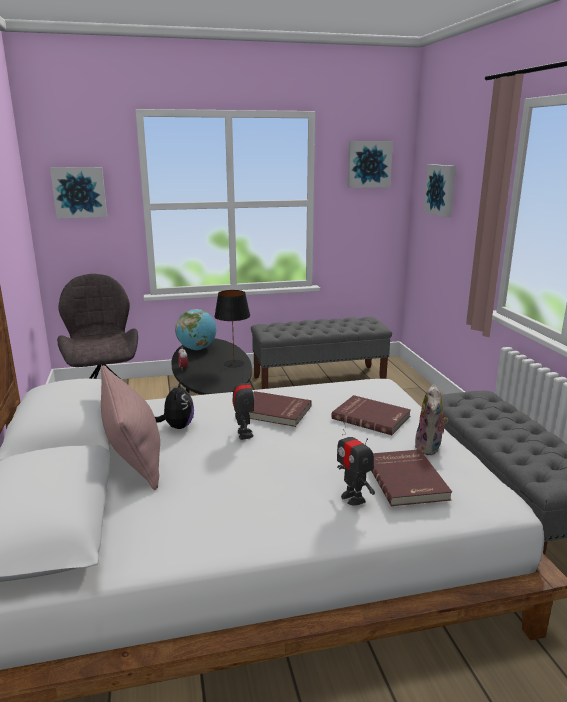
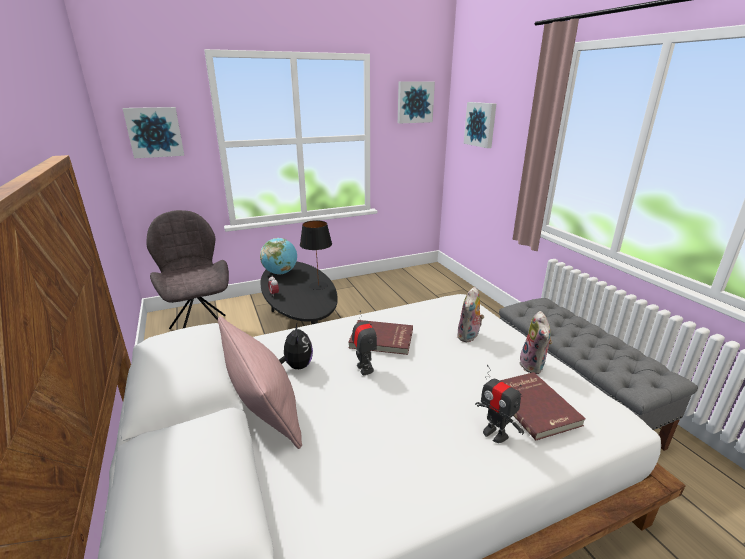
camera: 10 degrees left, 5 degrees up
grey bench [251,317,392,389] -> none
red book [331,395,411,435] -> plush toy [457,287,484,343]

